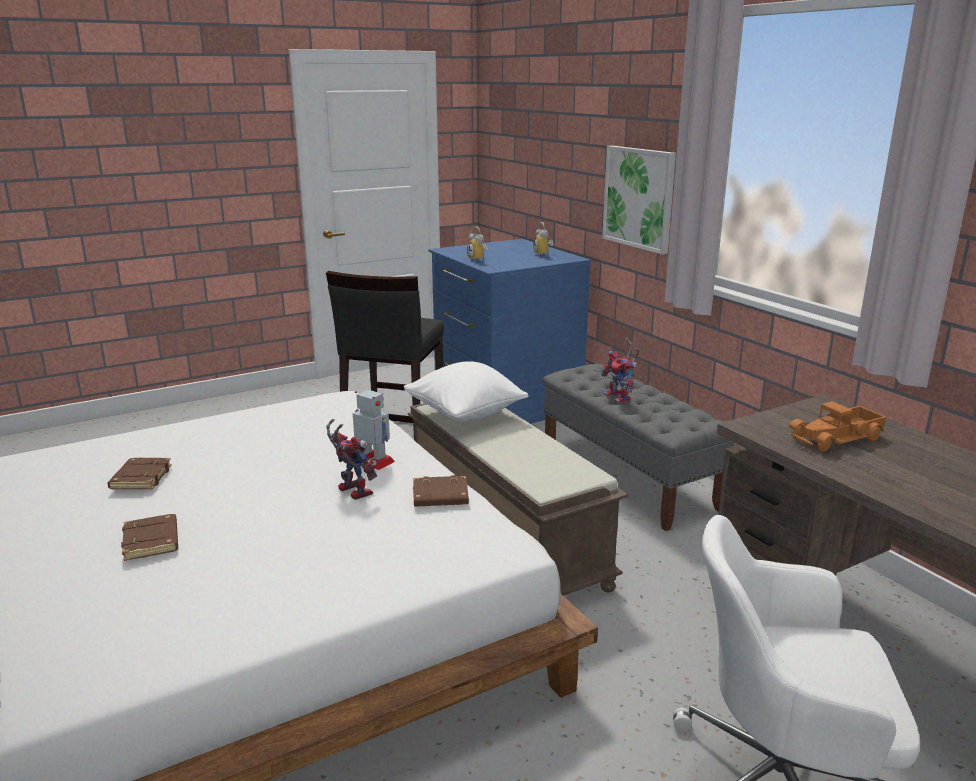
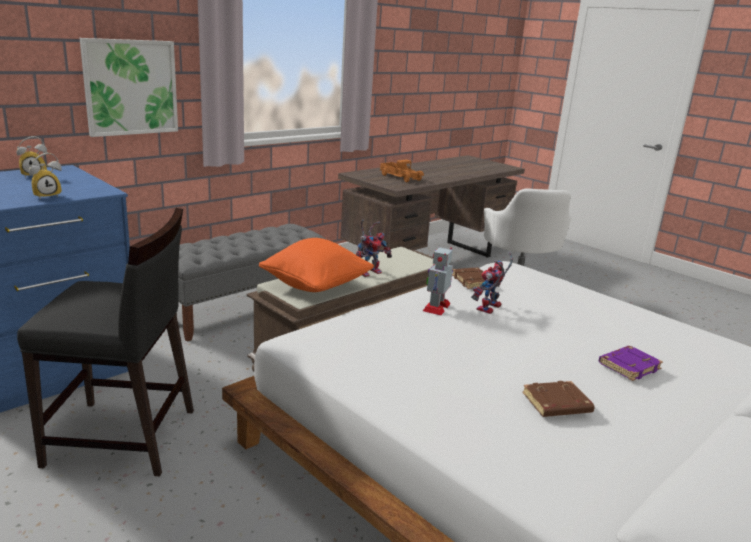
camera: 105 degrees left, 0 degrees up
brown book [121,514,178,561] -> purple book [599,346,663,381]
white pillow [404,361,529,421] -> orange pillow [259,238,374,292]
toy robot [601,338,639,403] -> toy robot moved to [356,220,392,277]

